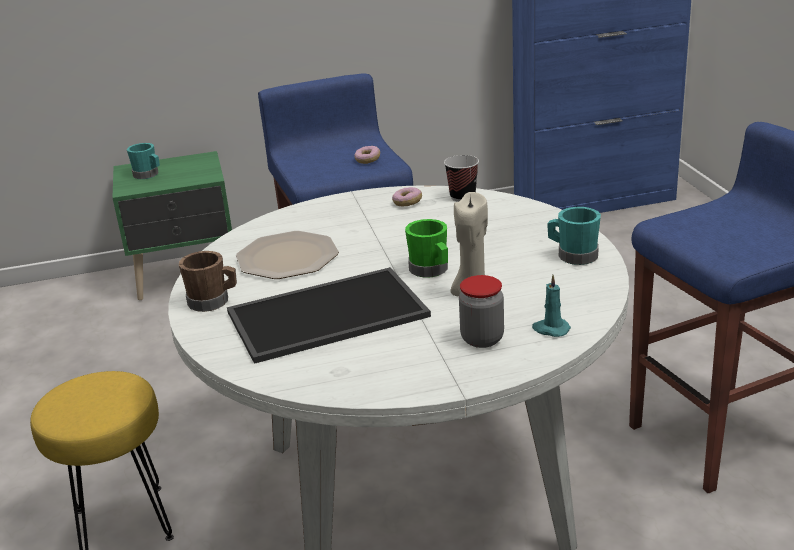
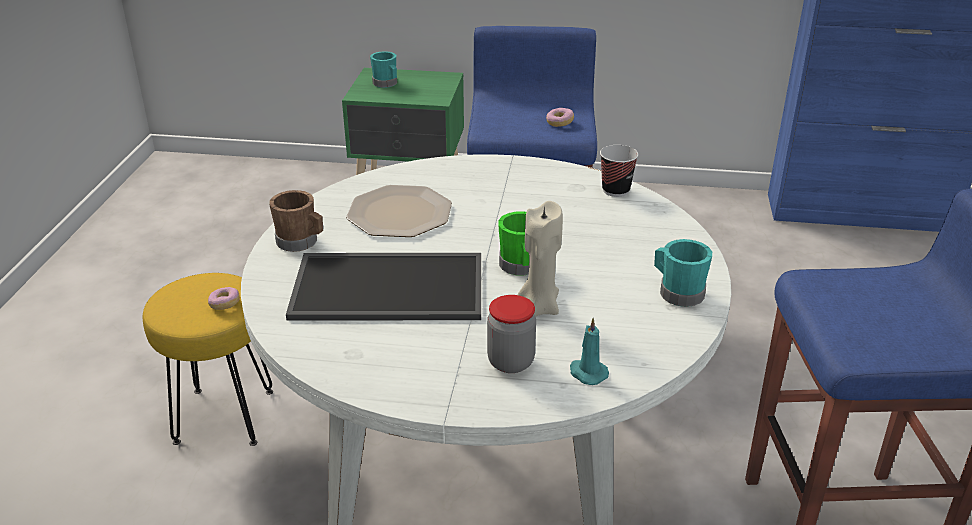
camera: 20 degrees right, 5 degrees up
donut [392,187,422,206] -> donut moved to [208,287,240,310]

